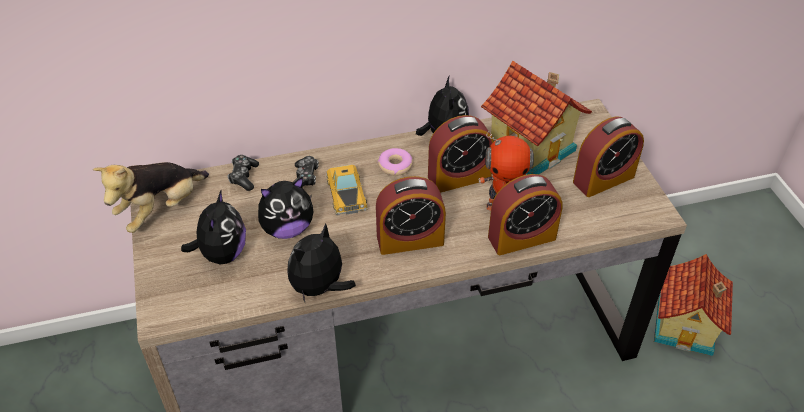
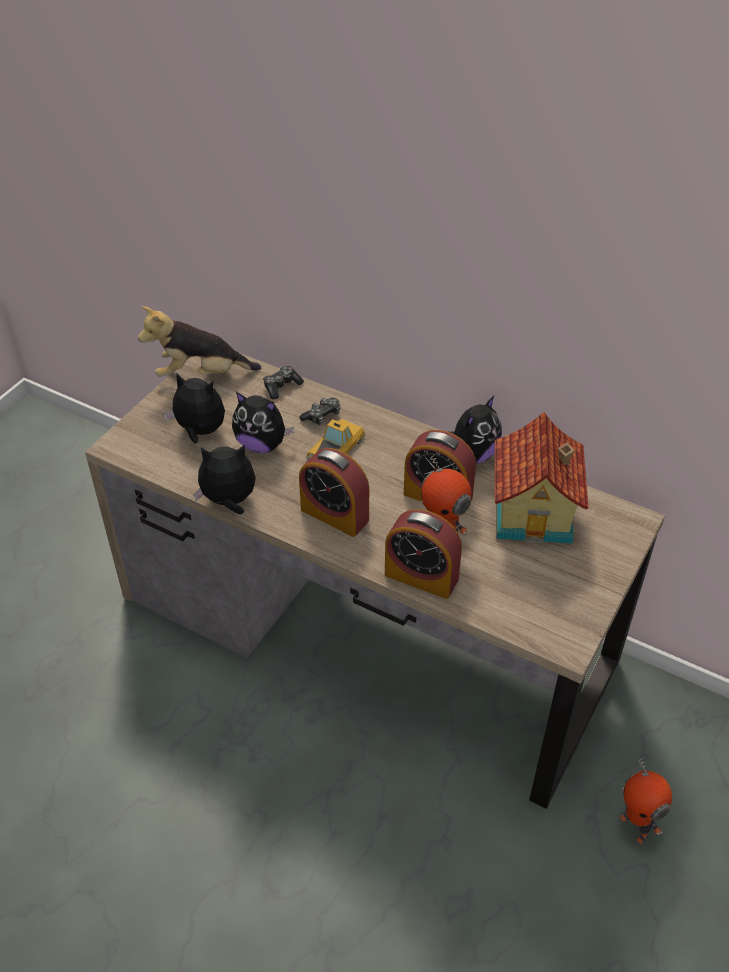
camera: 45 degrees right, 0 degrees up
plush toy [181,189,246,264] -> plush toy turned 120 degrees counterclockwise [164,372,225,444]
donut [378,148,413,176] -> none
alarm clock [573,117,644,197] -> none
toy house [654,254,733,356] -> toy robot [620,758,672,844]

